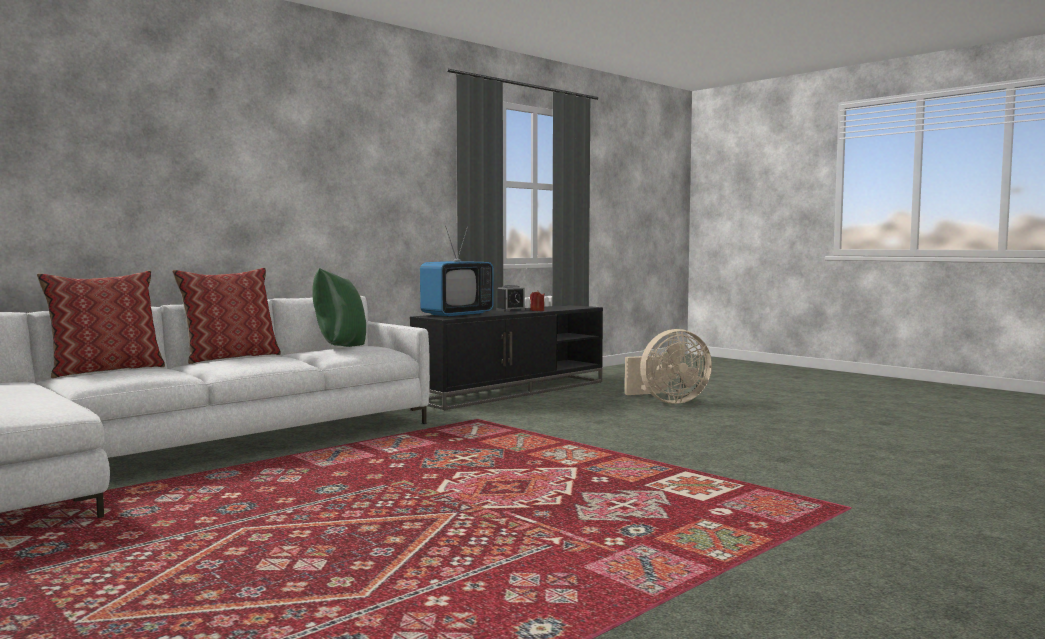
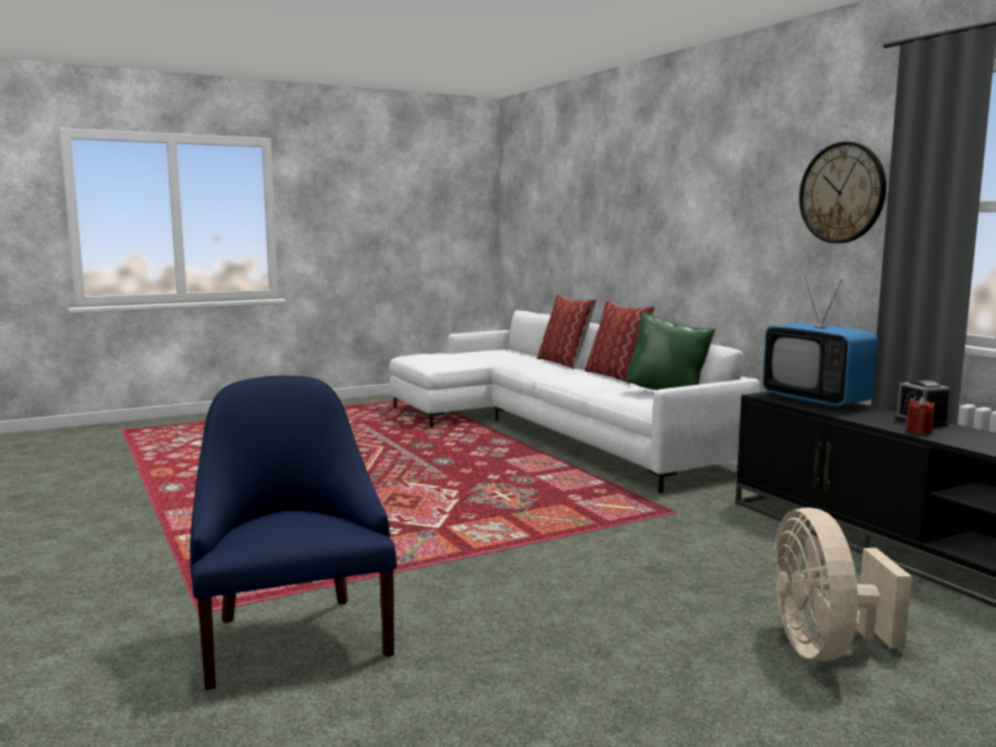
camera: 105 degrees right, 5 degrees up
none -> blue armchair [190,376,397,690]
none -> wall clock [799,142,886,243]

